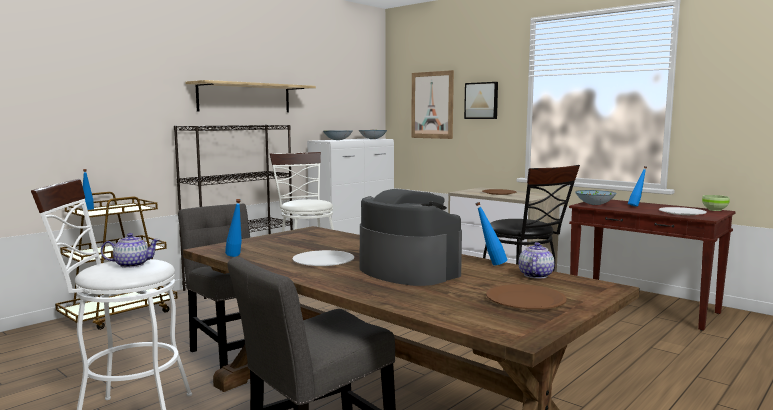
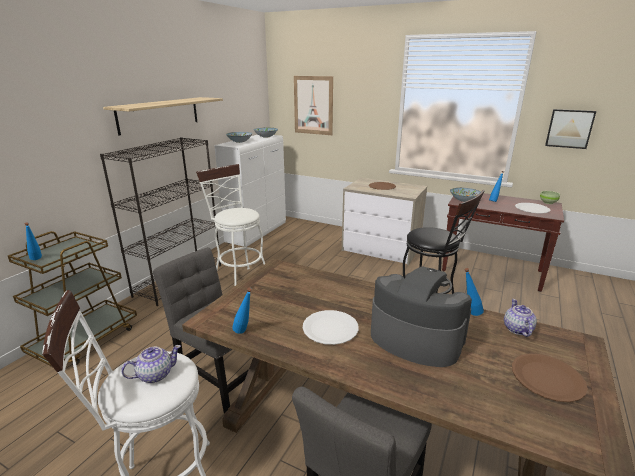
camera: 15 degrees left, 15 degrees up
picture [464,82,498,119] -> picture moved to [545,109,596,149]

